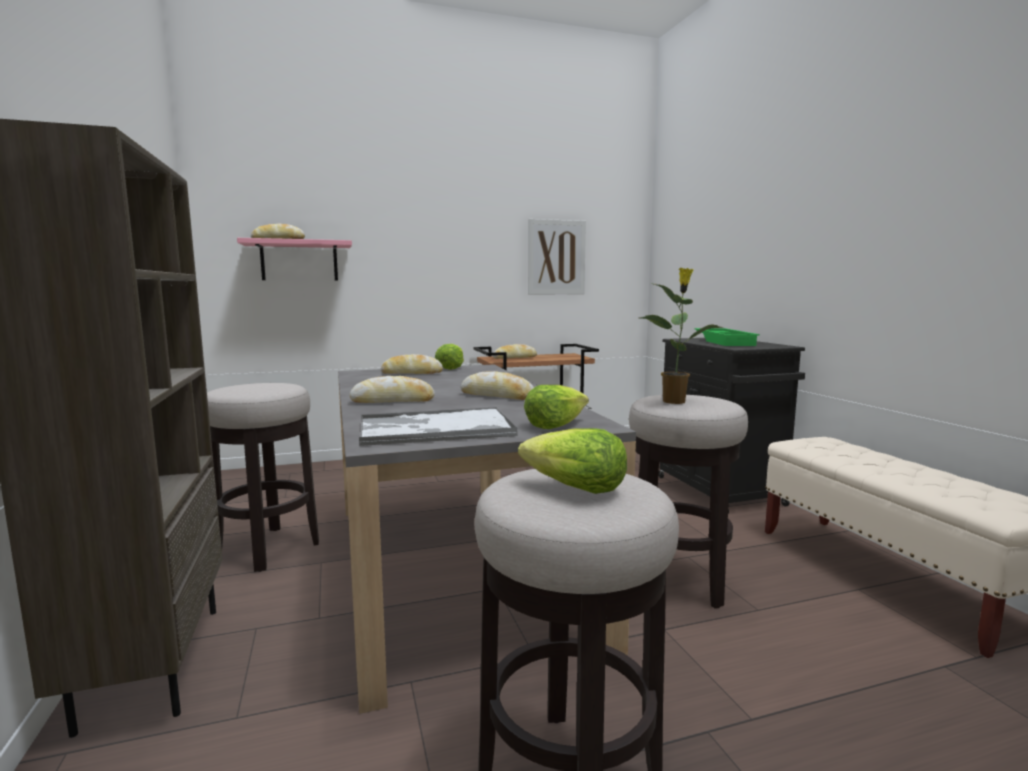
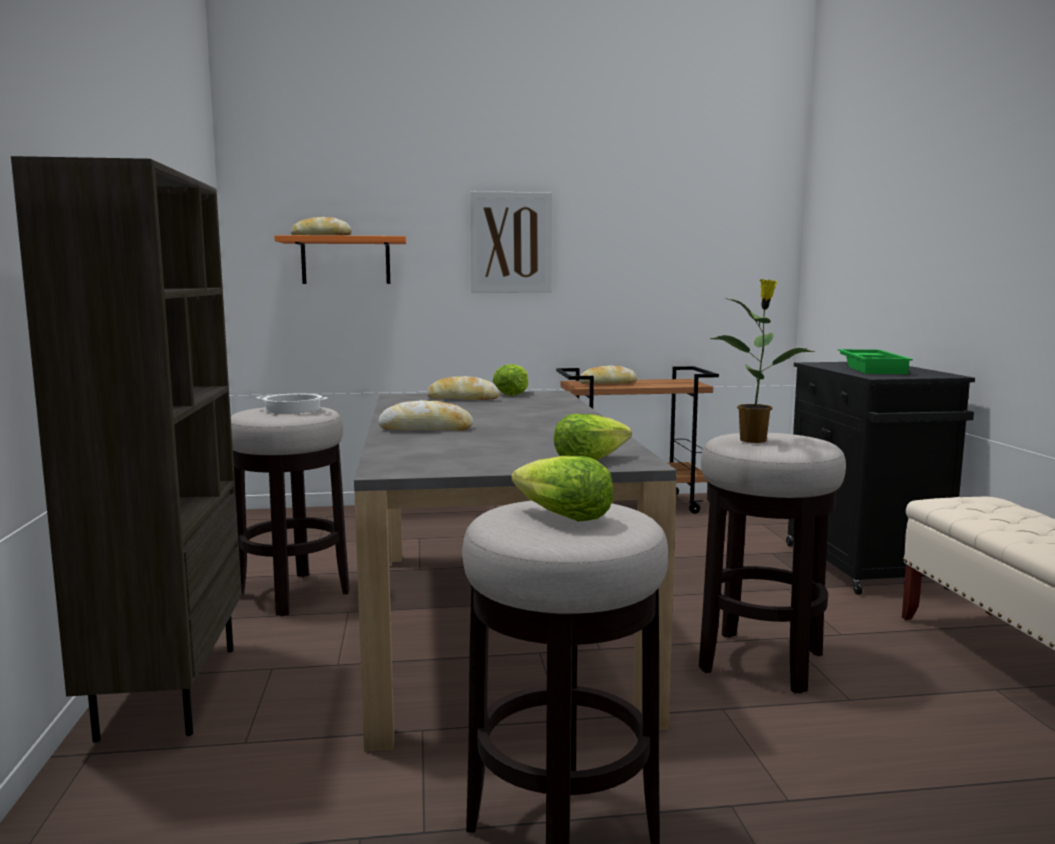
camera: 10 degrees right, 0 degrees up
pink shelf [237,238,352,280] -> orange shelf [274,235,406,284]
tray [359,407,518,446] -> none
bread [461,371,534,400] -> none
picture [528,219,586,294] -> picture moved to [470,191,552,292]
none -> cooking pot [256,393,328,414]

